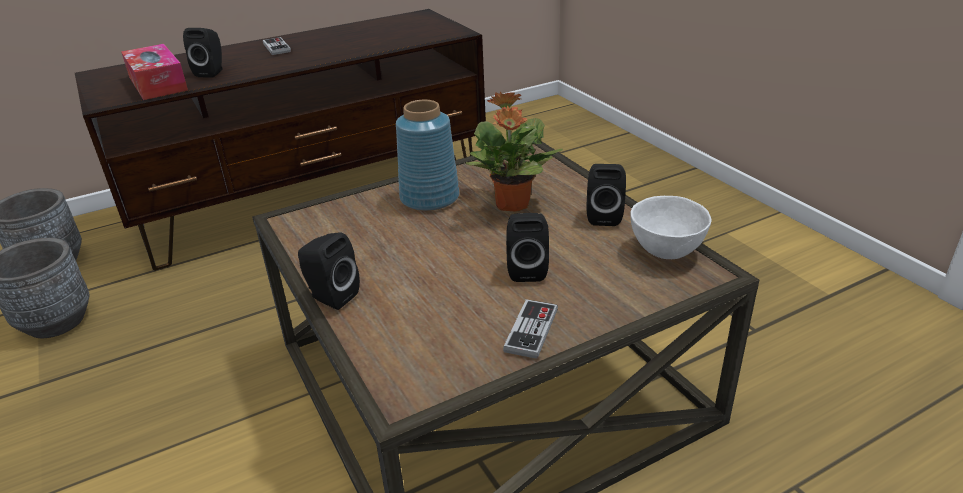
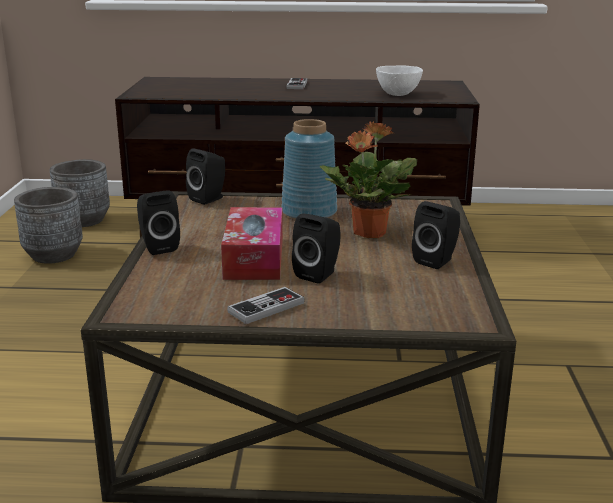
camera: 30 degrees right, 10 degrees down
tissue box [121,44,188,100] -> tissue box moved to [221,207,283,280]
black speaker [183,28,222,78] -> black speaker moved to [186,148,225,205]
white bowl [630,196,711,259] -> white bowl moved to [376,65,423,96]

